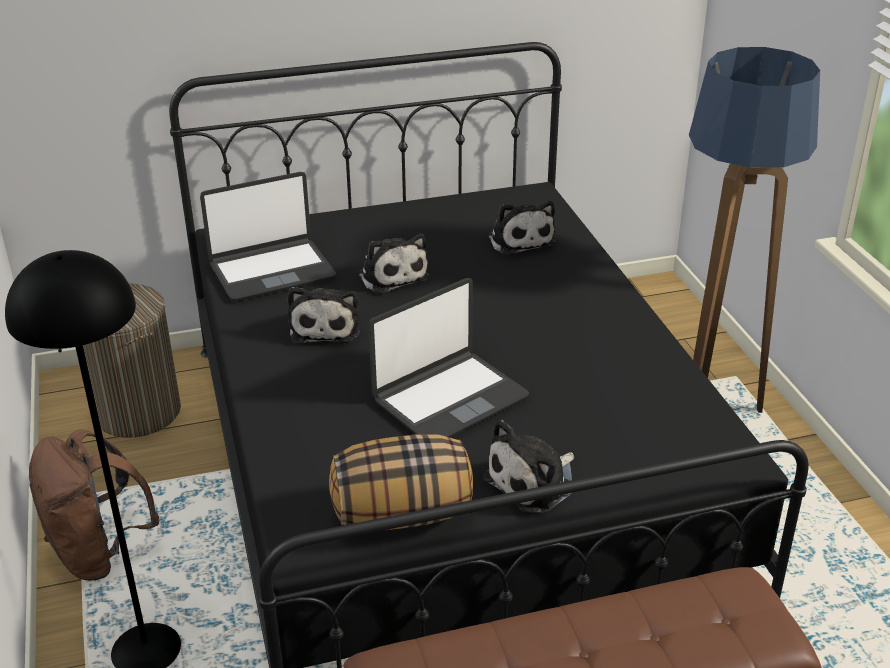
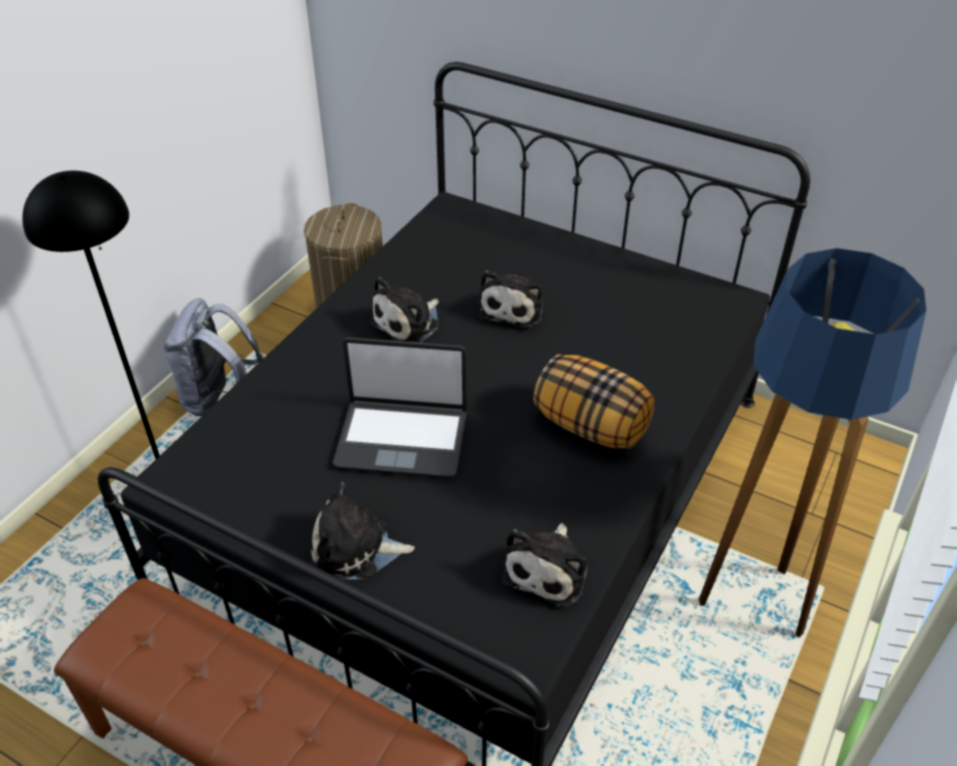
camera: 45 degrees right, 10 degrees up
brown backpack [29,429,159,580] -> grey backpack [163,298,263,416]
laptop [200,172,336,302] -> none
pillow [329,434,473,530] -> pillow moved to [533,354,655,449]
plush toy [488,201,555,256] -> plush toy moved to [502,523,588,608]

